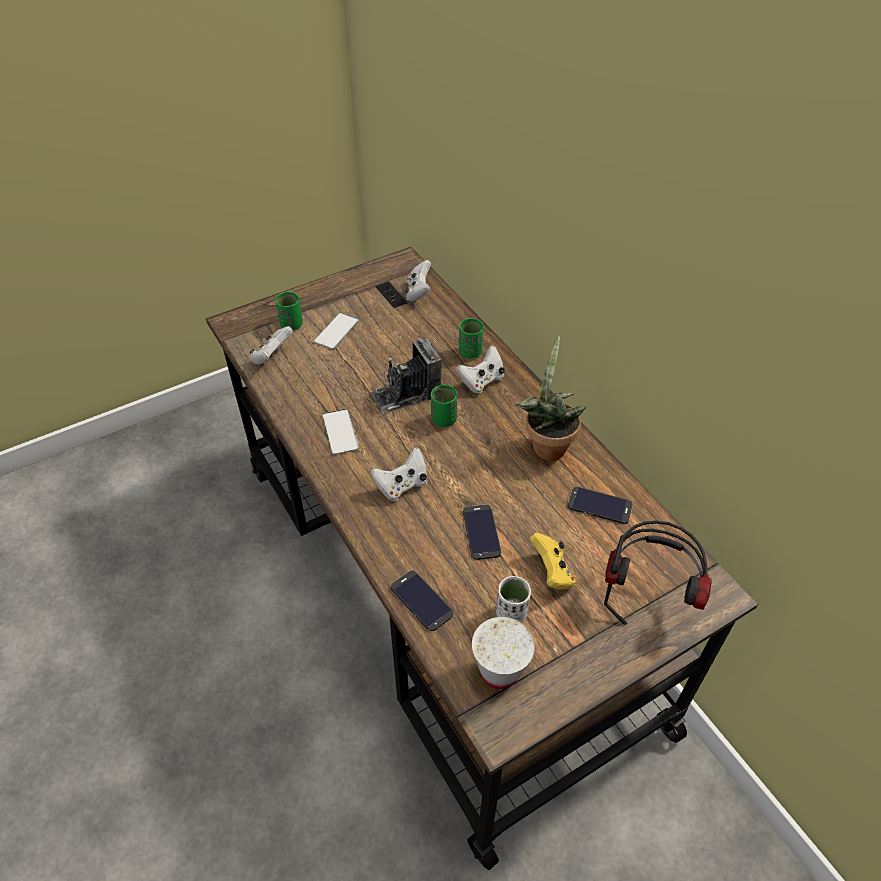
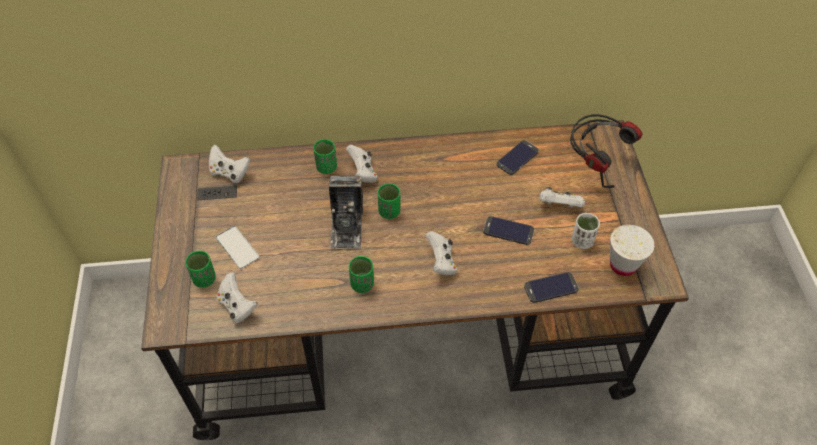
camera: 65 degrees left, 5 degrees up
phone [322,409,359,455] -> green cup [349,256,374,293]
potted plant [515,336,587,461] -> none
yellow game controller [530,533,576,590] -> white game controller [539,187,585,208]

